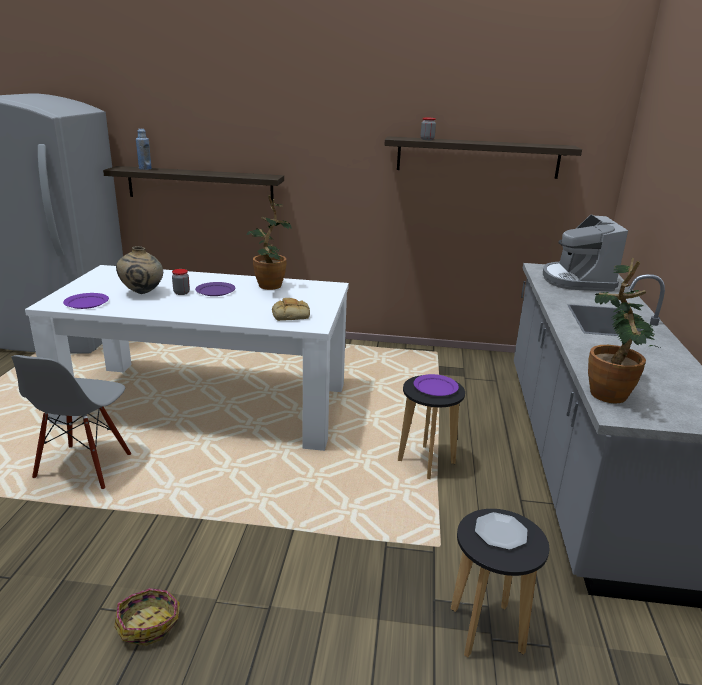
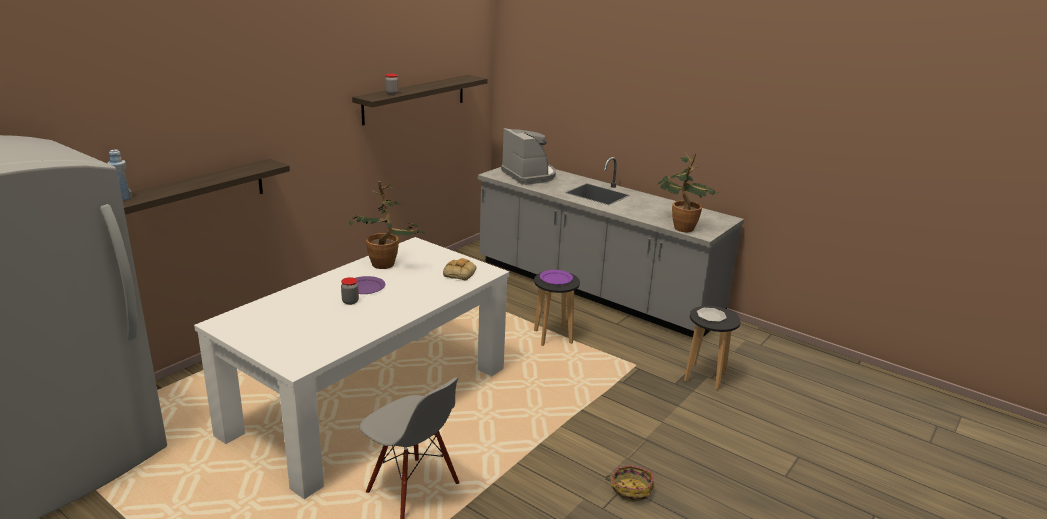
camera: 60 degrees left, 0 degrees up
purple plate [63,293,109,309] -> none
beige vase [116,246,163,294] -> none
coffee machine [543,215,628,292] -> coffee machine turned 150 degrees counterclockwise [501,128,556,185]

